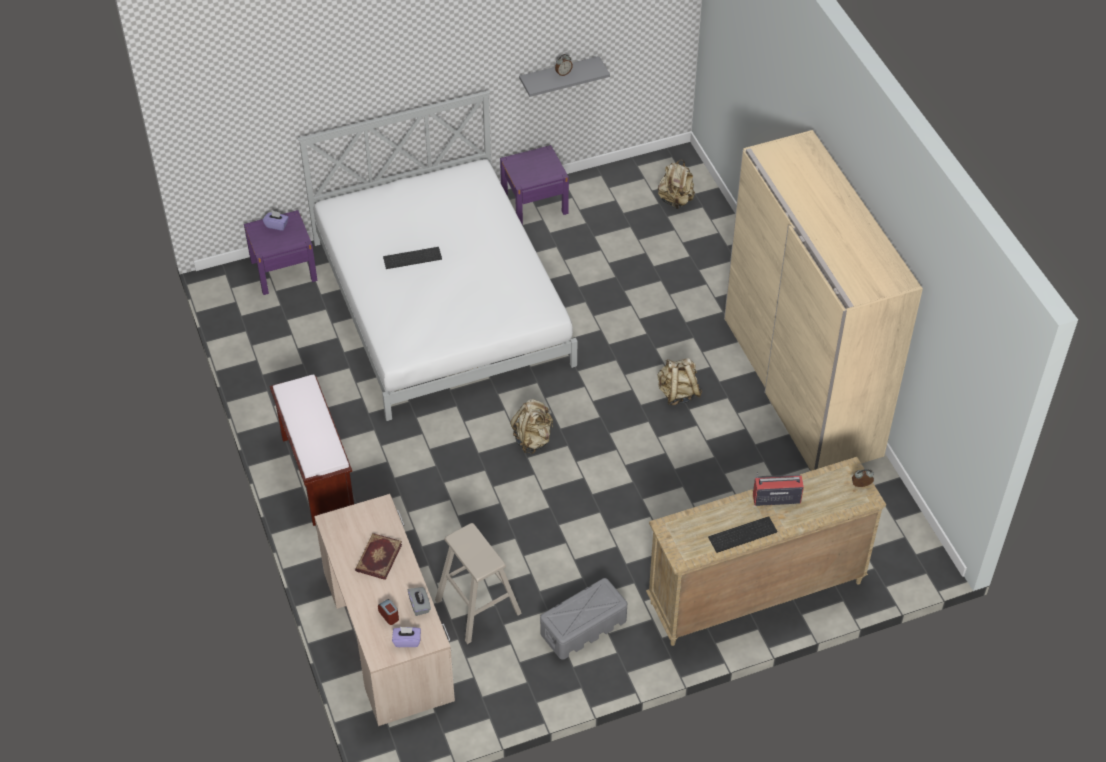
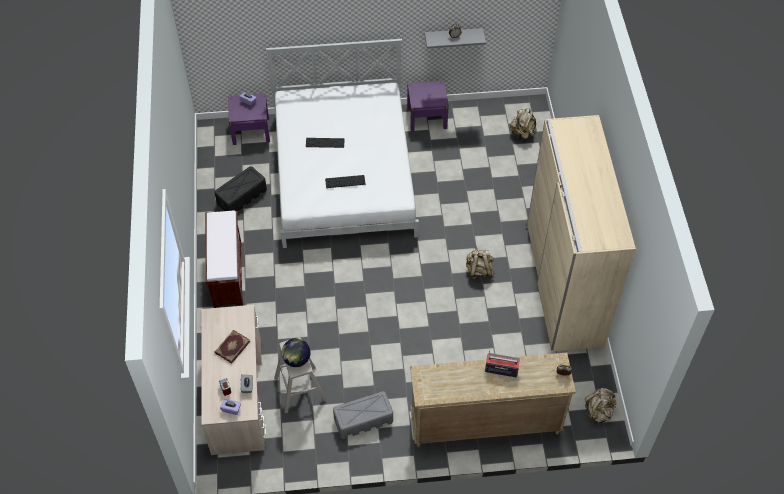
camera: 15 degrees right, 5 degrees up
beige backpack [510,399,553,454] -> beige backpack moved to [585,388,616,425]
keyboard [708,516,777,553] -> keyboard moved to [325,175,365,188]
none -> black storage box [214,166,267,211]
none -> globe [282,338,310,367]

